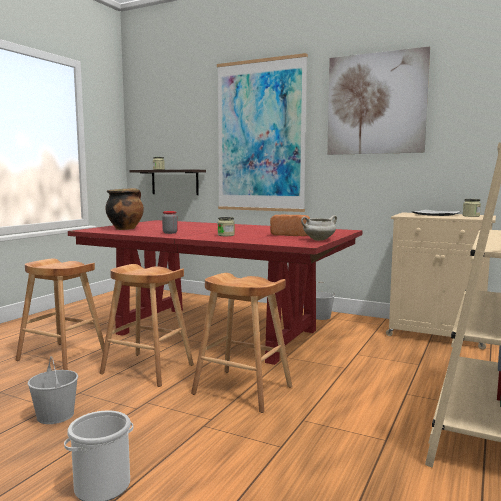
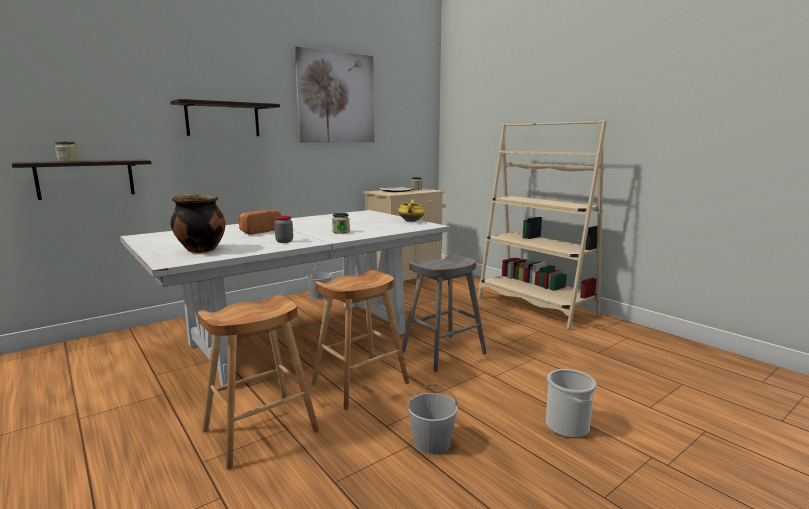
camera: 65 degrees left, 5 degrees up
red dining table [68,220,362,365] -> white dining table [120,210,450,386]
brown stool [191,273,292,413] -> grey stool [402,254,487,372]
picture [217,53,308,212] -> shelf [170,99,280,136]
bread [270,215,310,236] -> bread moved to [238,210,281,235]
white cooking pot [301,215,337,241] -> yellow cooking pot [398,200,425,222]

